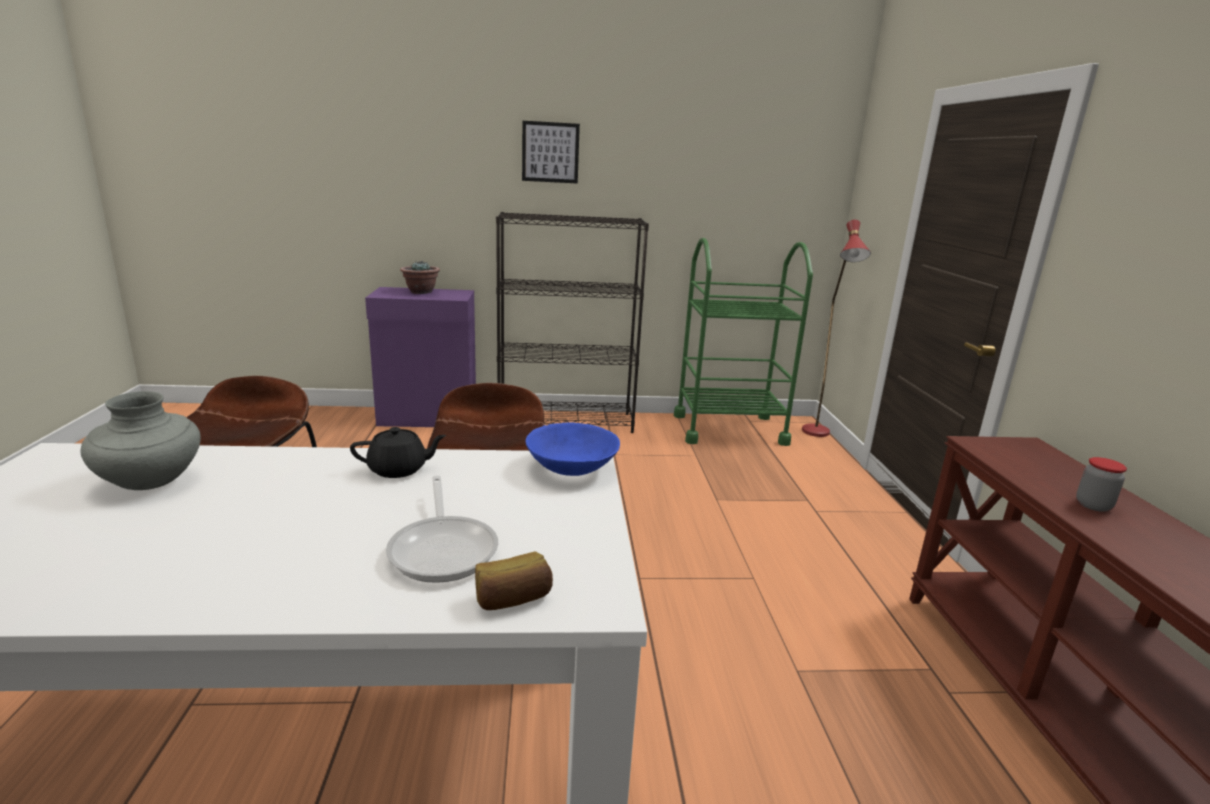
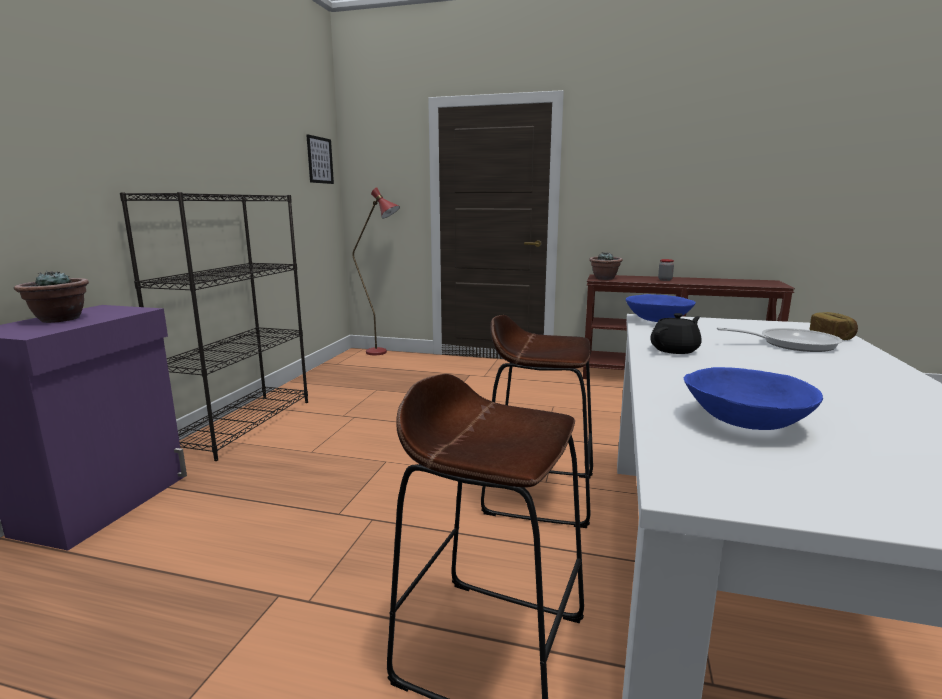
camera: 70 degrees left, 5 degrees down
grey vase [81,391,201,490] -> blue bowl [684,367,823,430]
black teapot [350,427,447,478] -> black teapot turned 45 degrees clockwise [650,313,702,354]
picture [522,121,580,184] -> picture moved to [306,134,334,184]
green cart [674,238,813,446] -> none
none -> potted plant [589,252,623,280]

